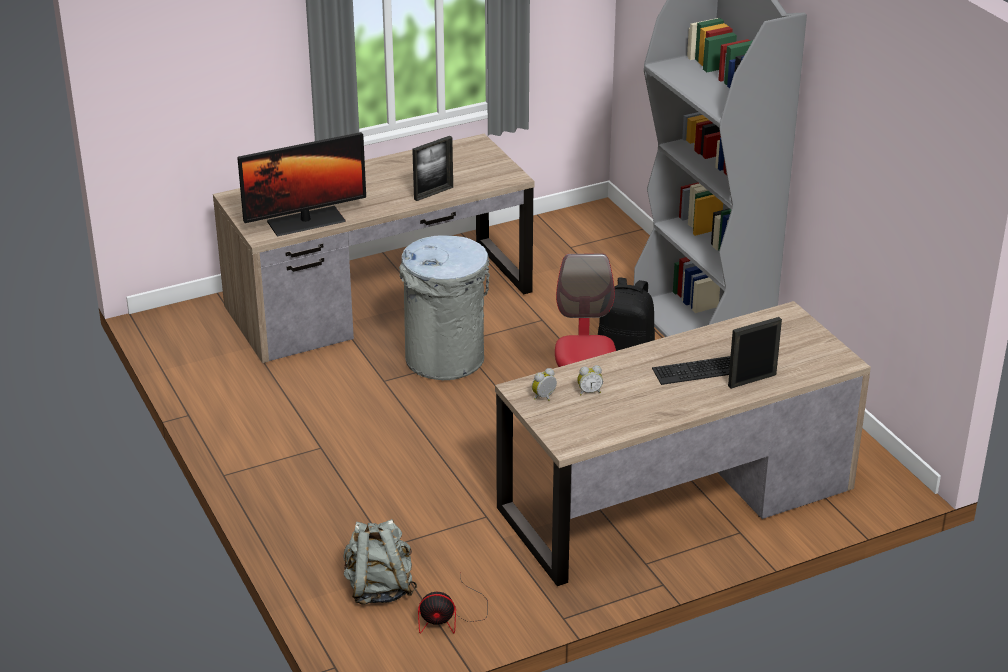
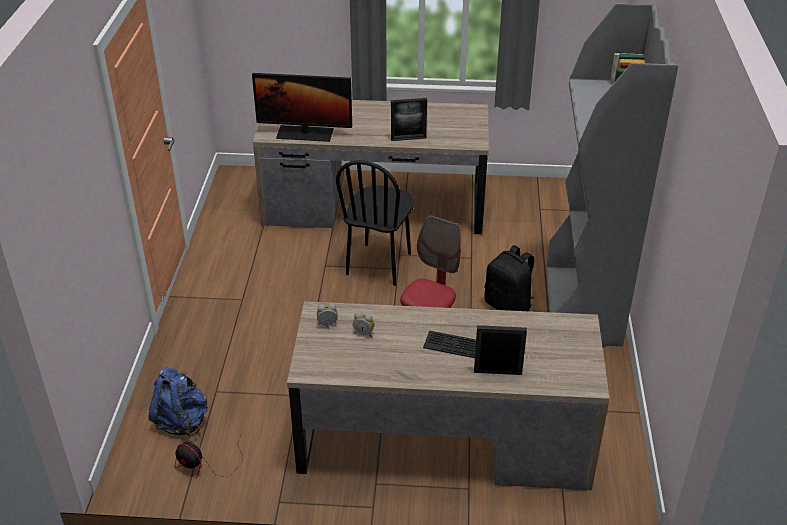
camera: 30 degrees right, 5 degrees up
grey backpack [343,519,417,605] -> blue backpack [149,368,208,436]
grey trash can [399,235,490,380] -> black chair [336,160,415,286]

